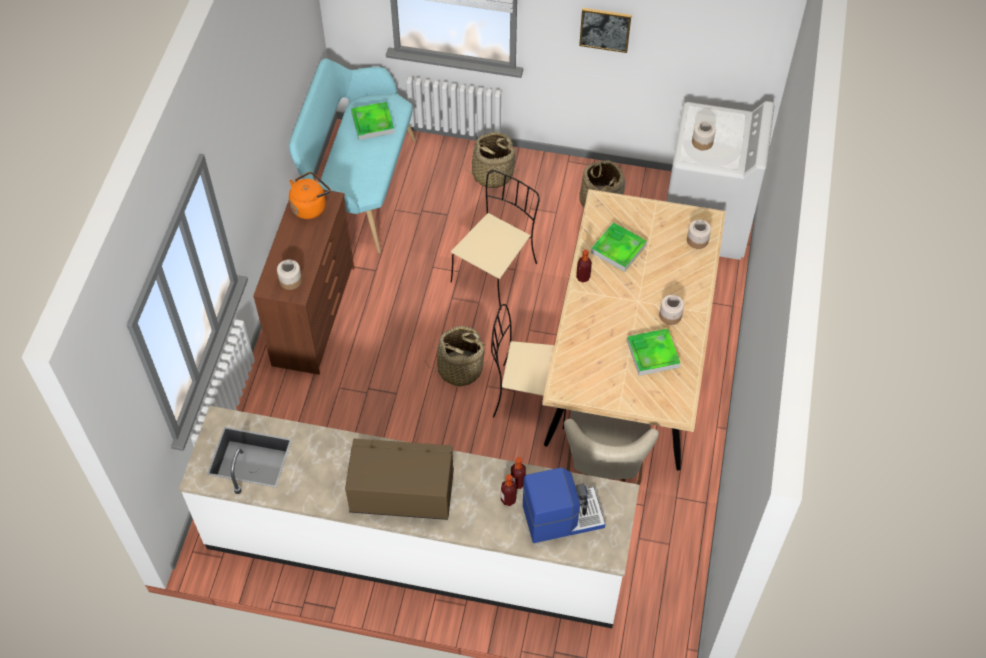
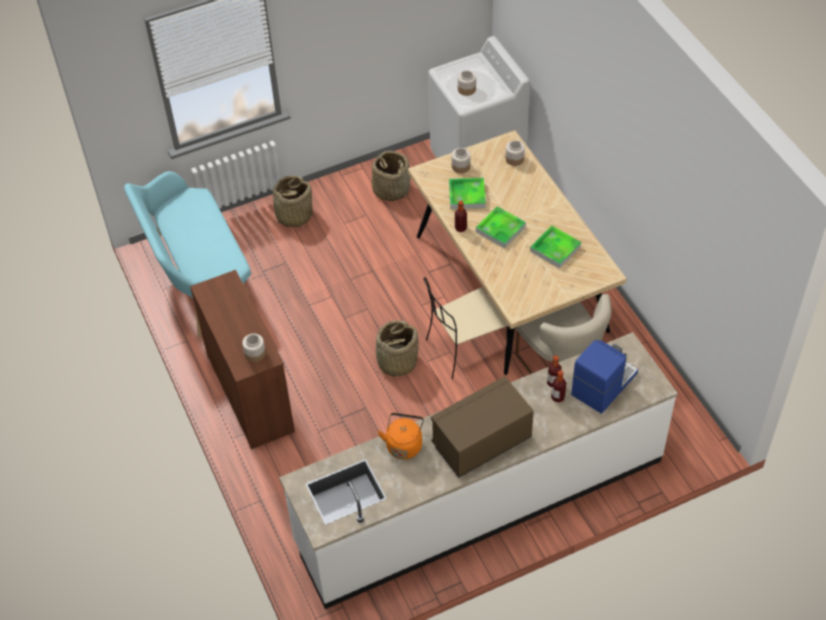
camera: 35 degrees left, 5 degrees down
orange kettle [289,172,331,219] -> orange kettle moved to [378,413,424,459]
tray [351,102,395,140] -> tray moved to [476,206,526,248]
beige chair [451,170,539,310] -> none
picture [579,8,631,53] -> none
jar [659,295,684,325] -> jar moved to [452,148,470,173]

